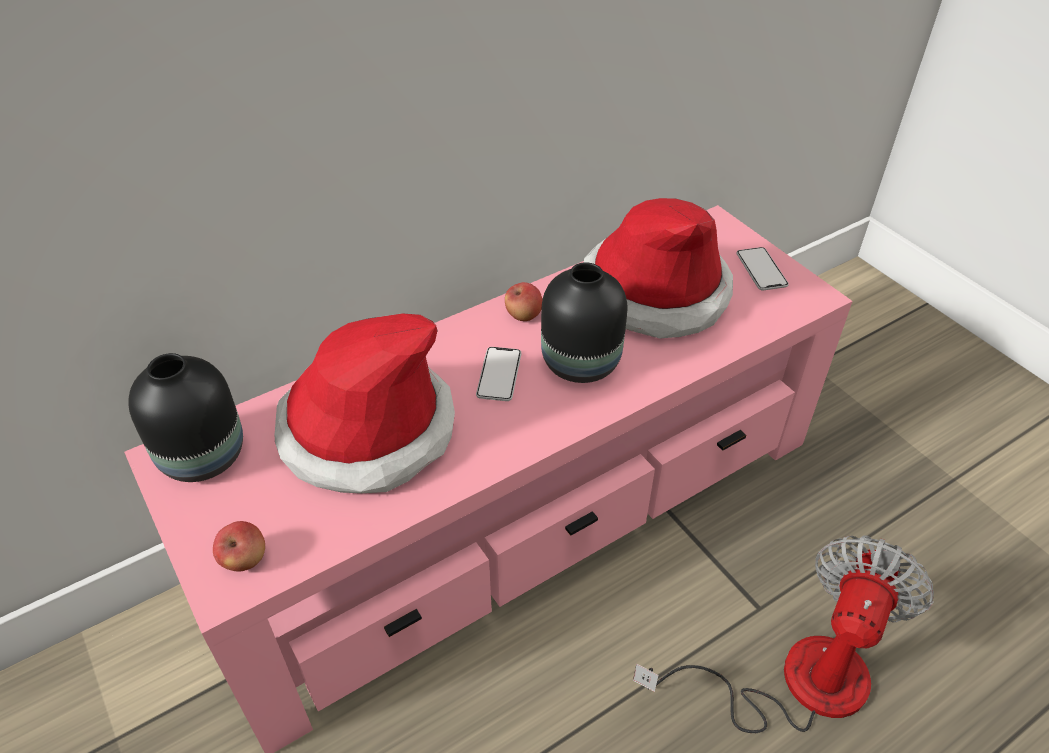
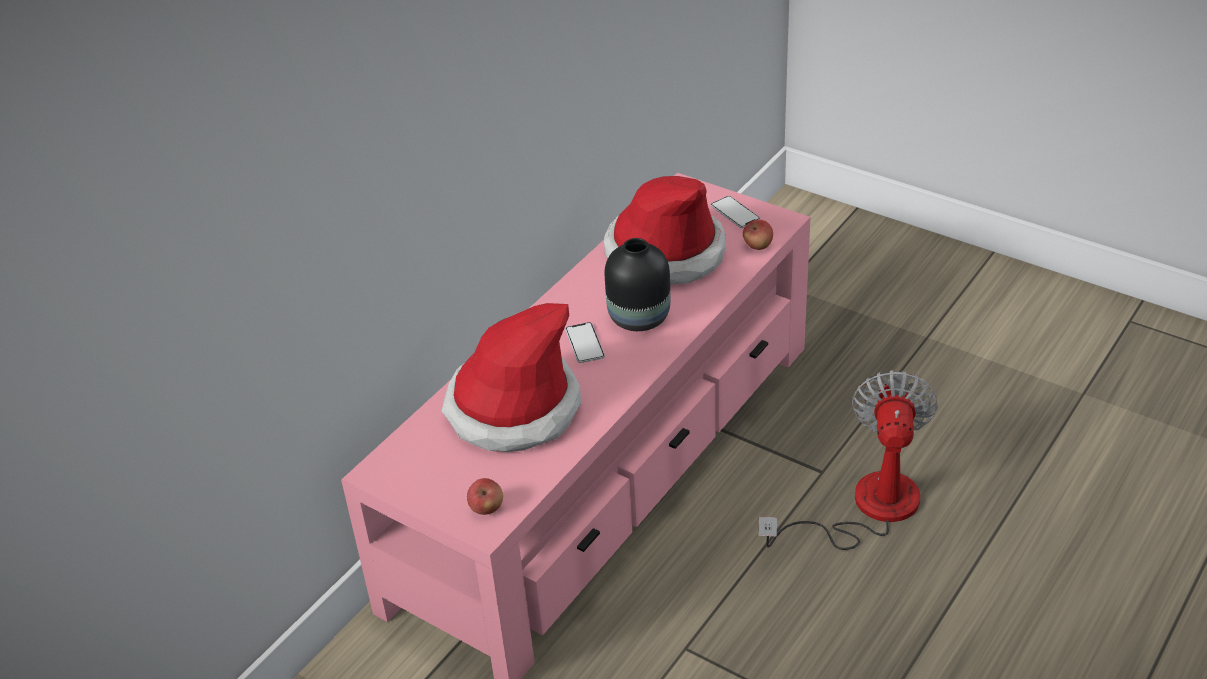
camera: 20 degrees left, 5 degrees down
black vase [128,353,243,482] -> none
apple [505,282,542,321] -> apple moved to [743,220,773,250]

